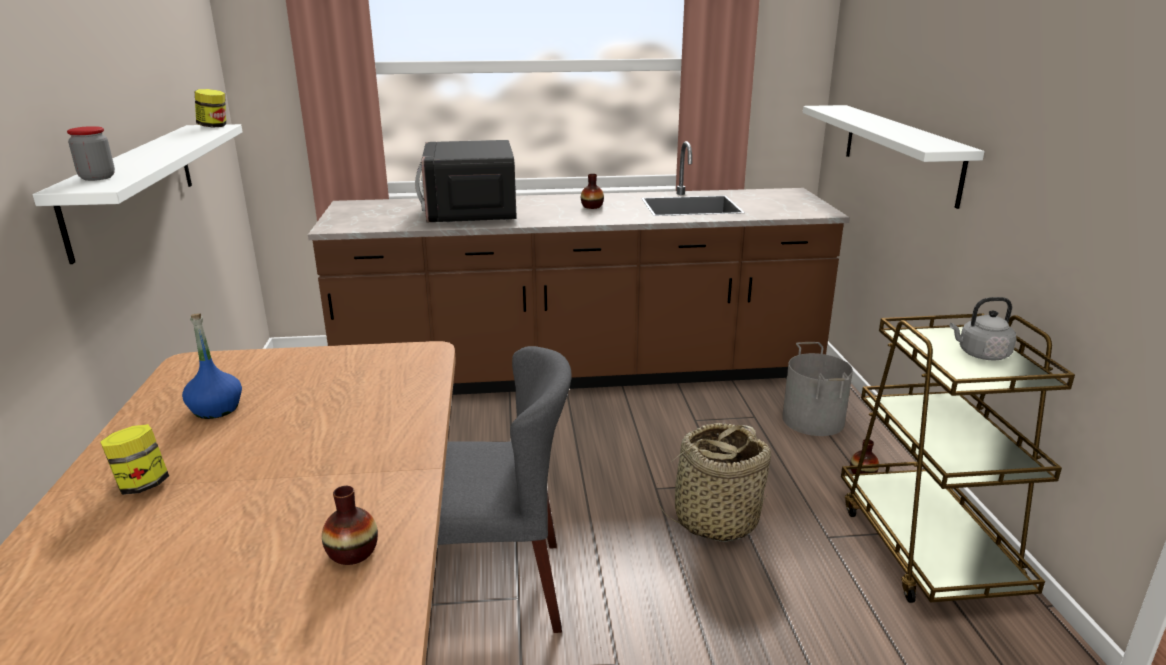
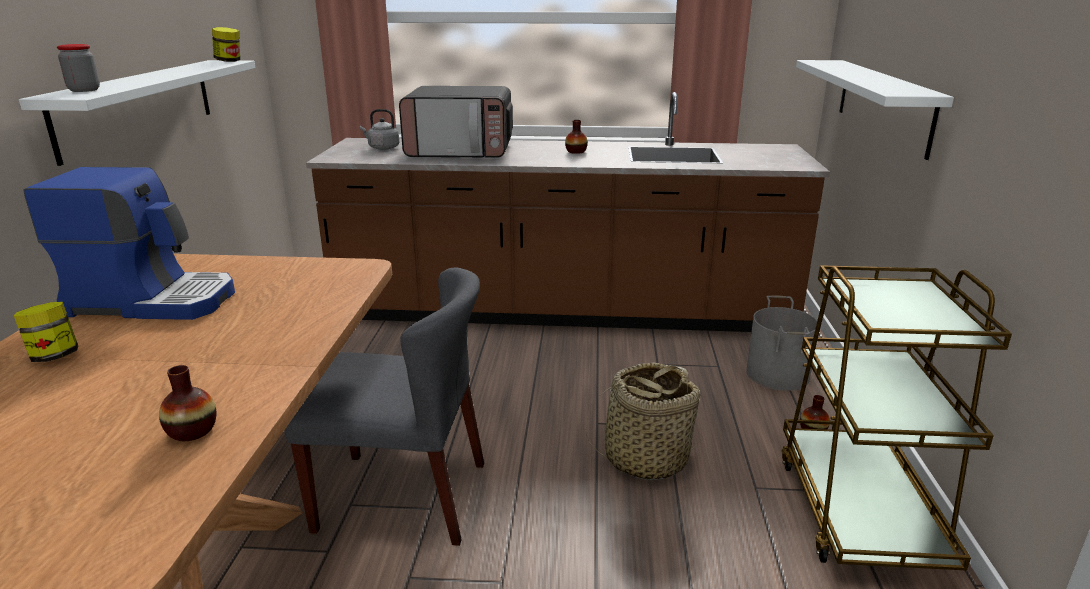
camera: 10 degrees right, 0 degrees up
blue bottle [182,313,242,419] -> coffee machine [24,167,235,320]
microwave [415,140,516,222] -> microwave turned 90 degrees counterclockwise [399,86,513,158]
grey kettle [949,297,1016,361] -> grey kettle moved to [360,109,399,150]

